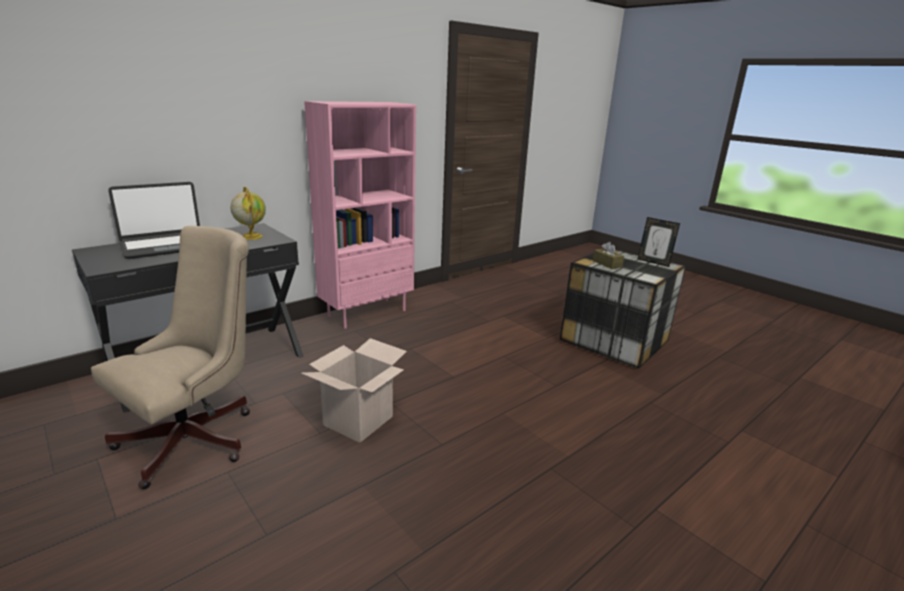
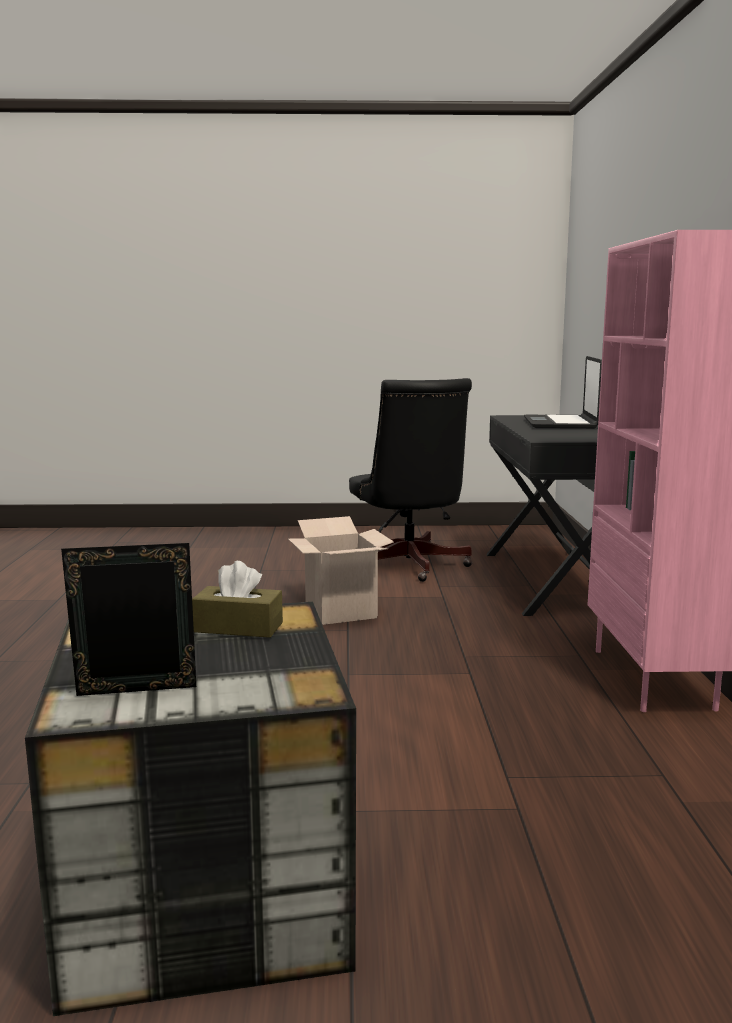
camera: 130 degrees right, 10 degrees down
beige office chair [91,226,250,489] -> black office chair [349,378,472,582]
globe [230,187,266,240] -> none

